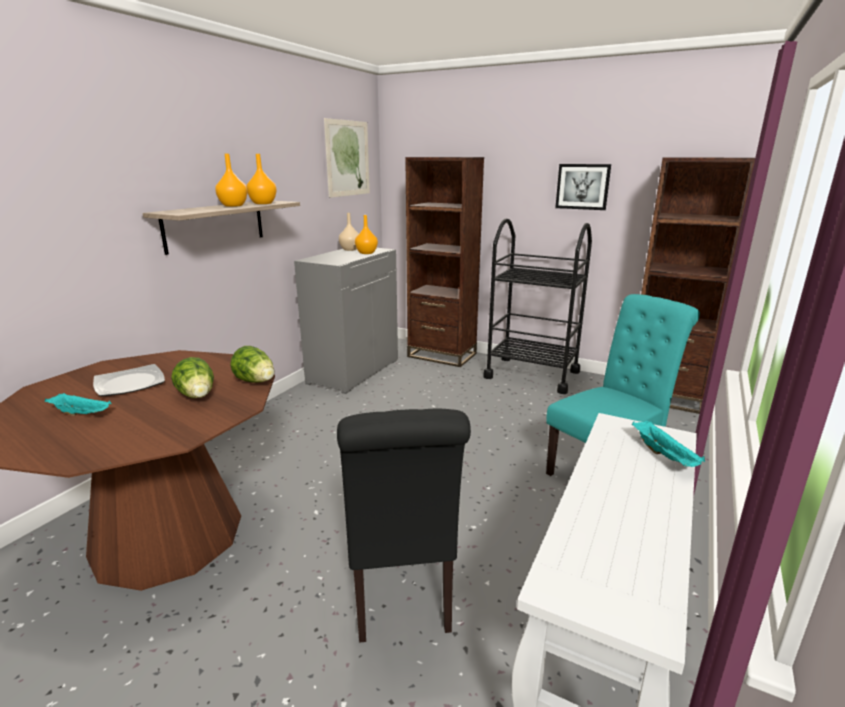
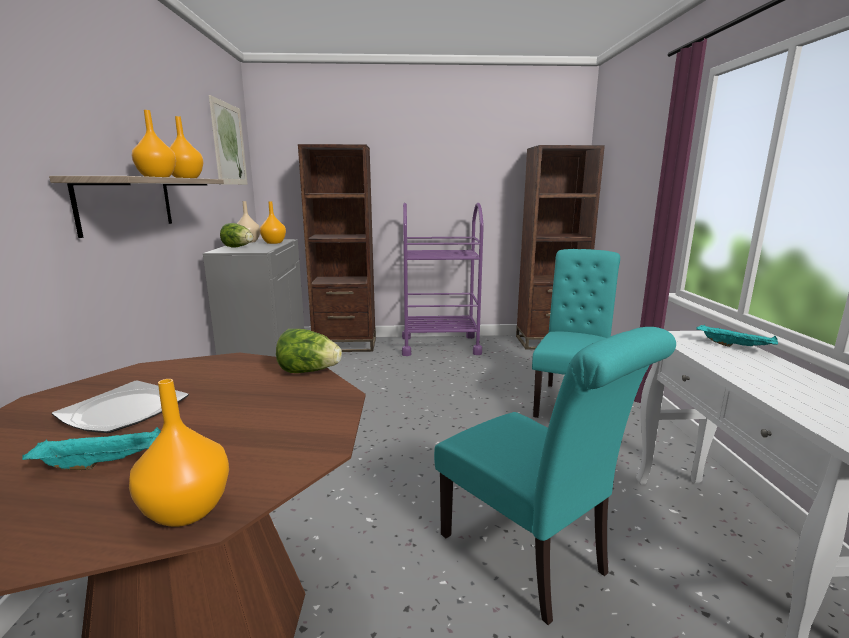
camera: 30 degrees left, 5 degrees down
lettuce [171,357,214,398] -> lettuce moved to [220,223,253,248]
black chair [337,409,471,643] -> turquoise chair [434,327,676,625]
black cart [483,219,592,394] -> purple cart [402,203,484,356]
picture [555,164,611,210] -> none
none -> orange vase [129,379,229,527]

